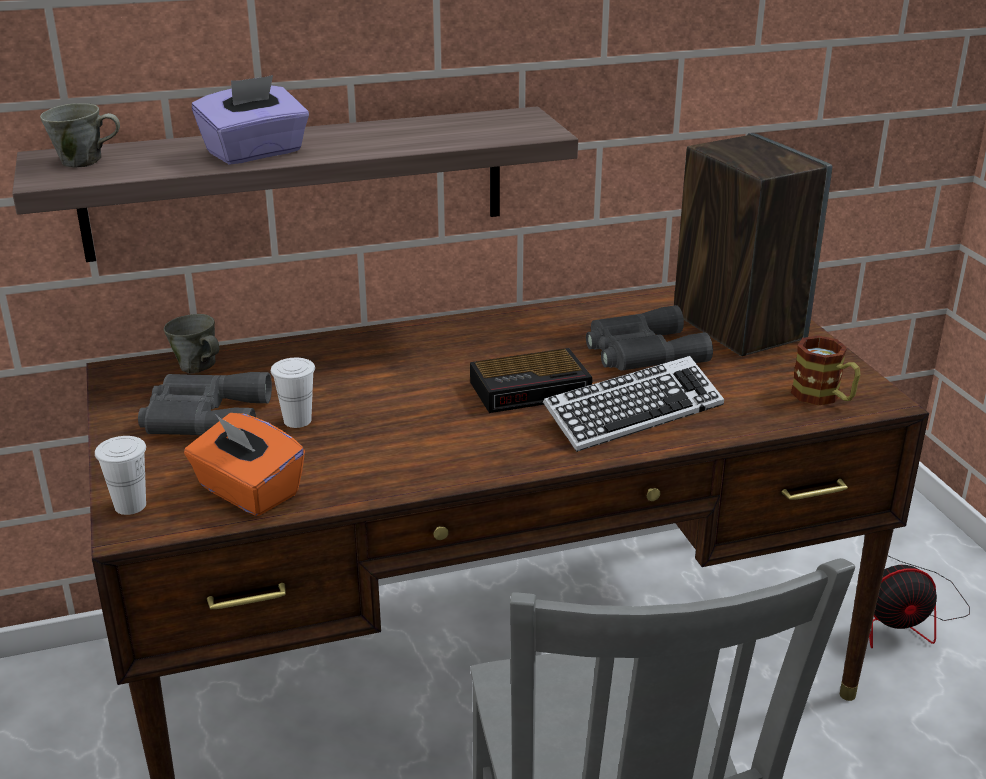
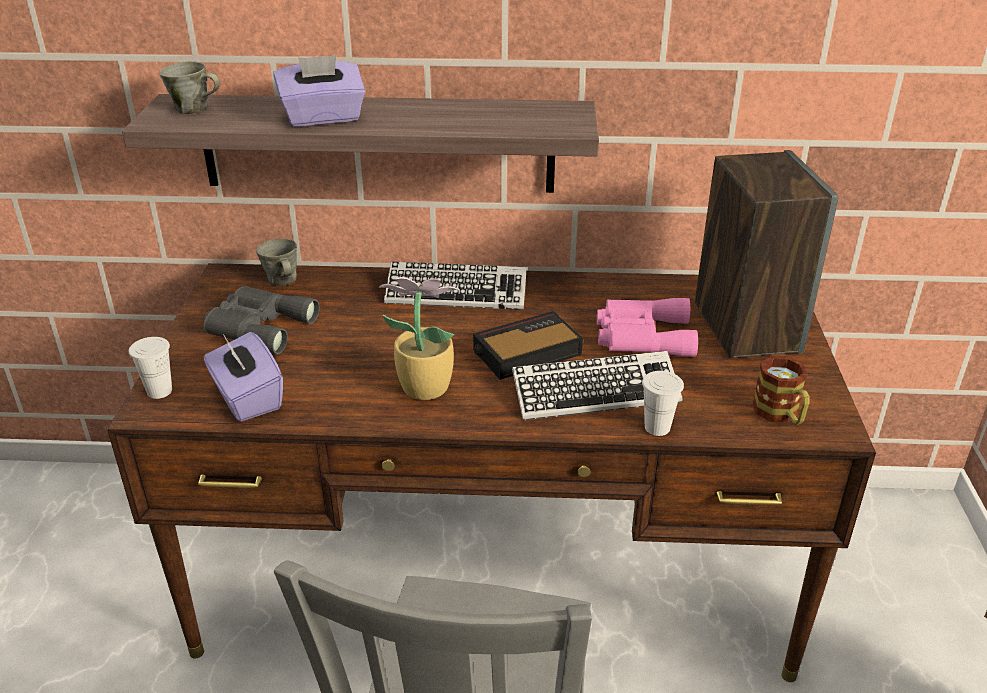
camera: 20 degrees right, 5 degrees up
orange tissue box [184,413,305,516] -> purple tissue box [204,332,283,422]
white cup [271,358,315,428] -> white cup moved to [642,371,684,436]
alarm clock [470,348,593,413] -> alarm clock turned 150 degrees clockwise [473,311,583,380]
grey binoculars [586,305,713,371] -> pink binoculars [597,298,698,357]
fan [869,556,970,648] -> none
none -> potted plant [379,277,459,400]
none -> keyboard [384,262,527,310]

